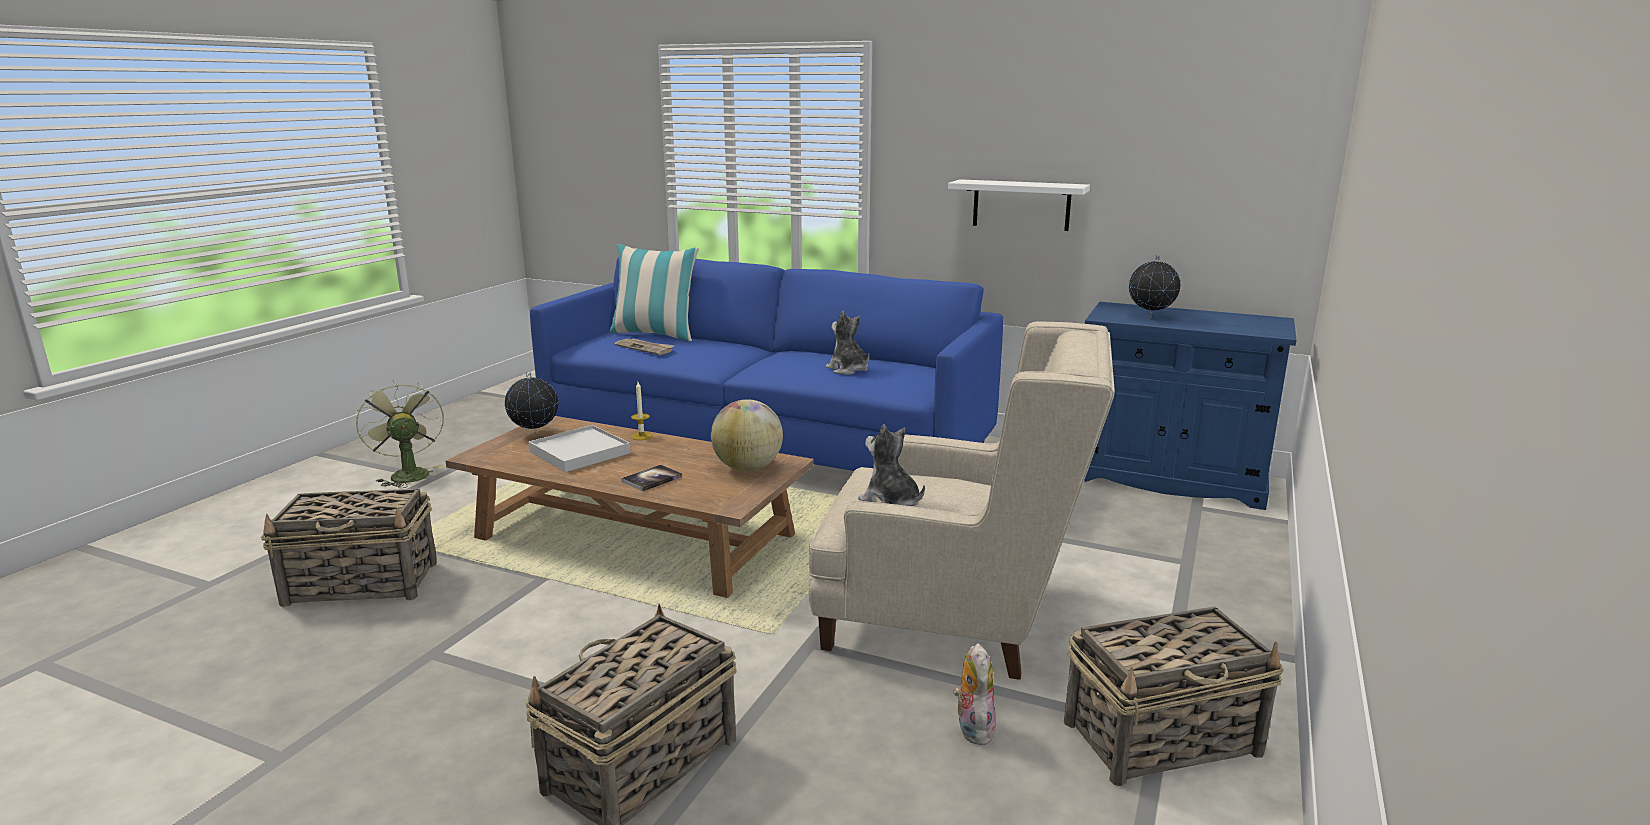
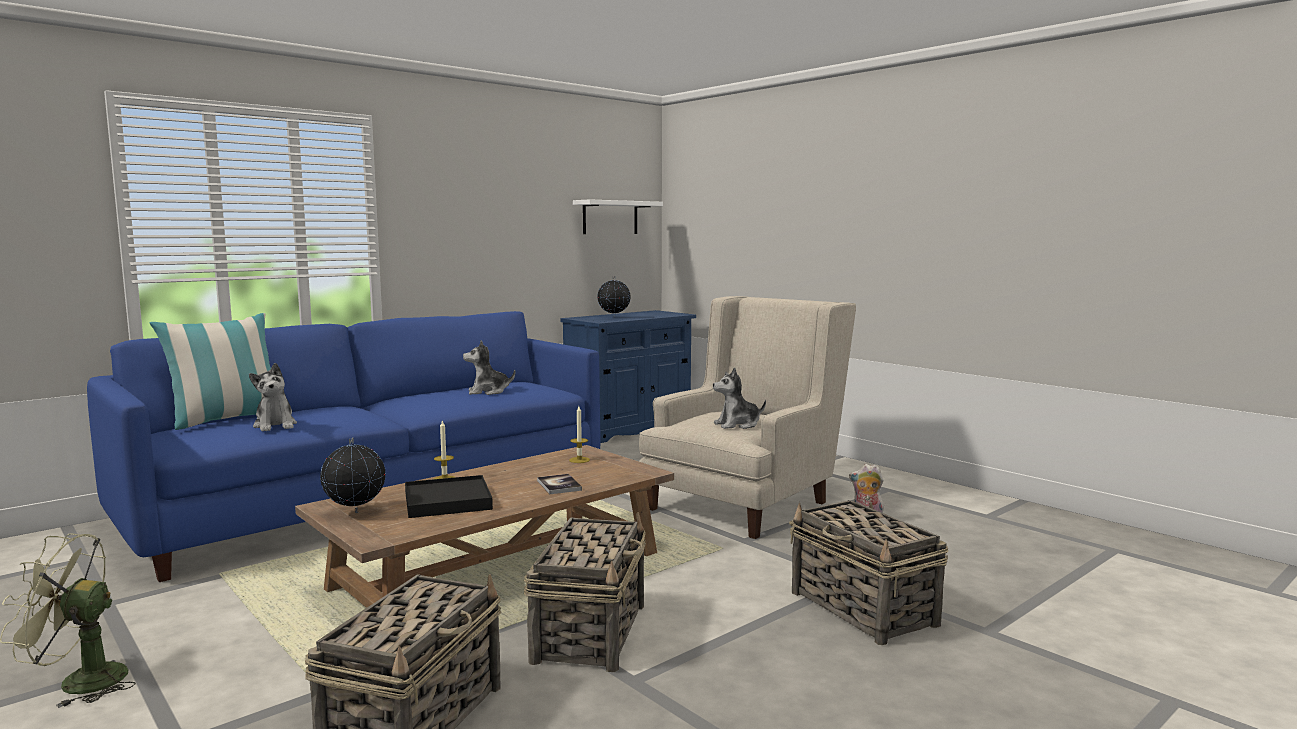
camera: 65 degrees left, 10 degrees down
white tray [529,425,630,472] -> black tray [405,475,493,518]
newspaper [614,339,675,355] -> plush toy [249,363,297,432]
globe [711,399,783,471] -> candle [569,406,590,463]
white shelf [948,179,1090,231] -> white shelf moved to [573,199,663,234]
basket [1064,607,1284,786] -> basket moved to [523,512,646,672]

